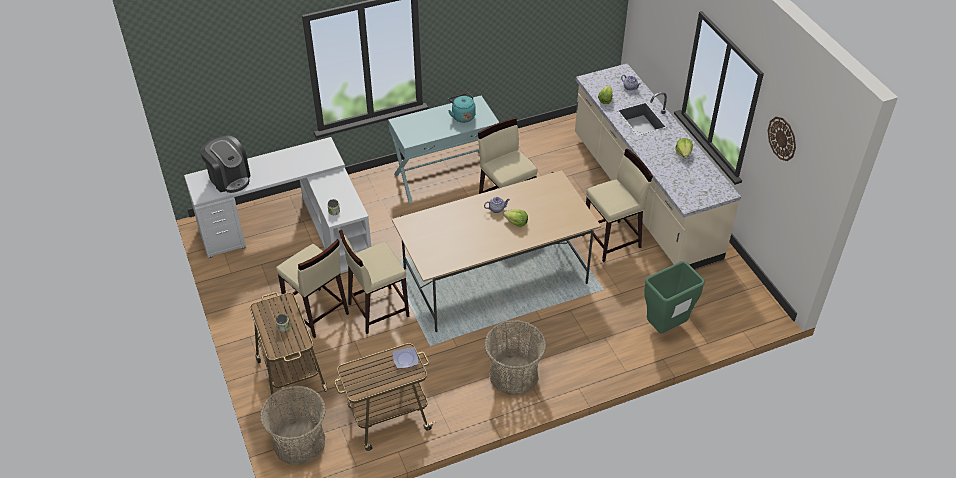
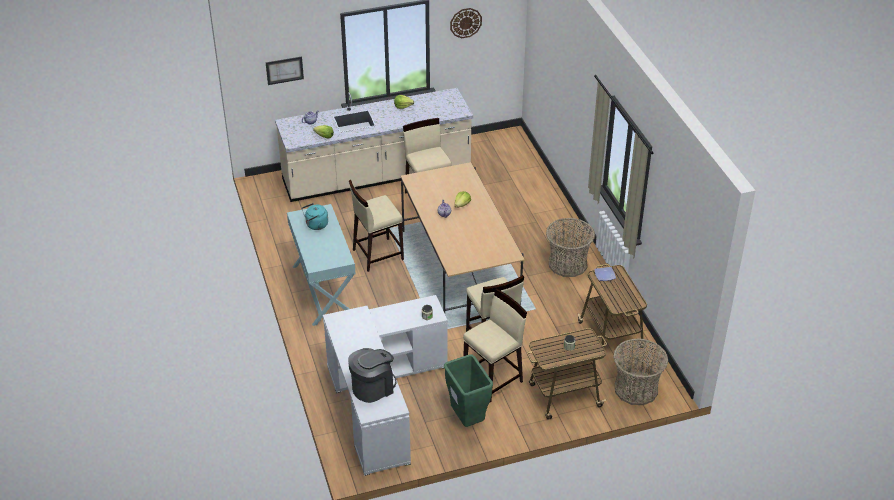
camera: 85 degrees left, 5 degrees down
green trash can [644,261,705,333] -> green trash can moved to [444,354,493,427]
none -> picture [266,57,304,85]

